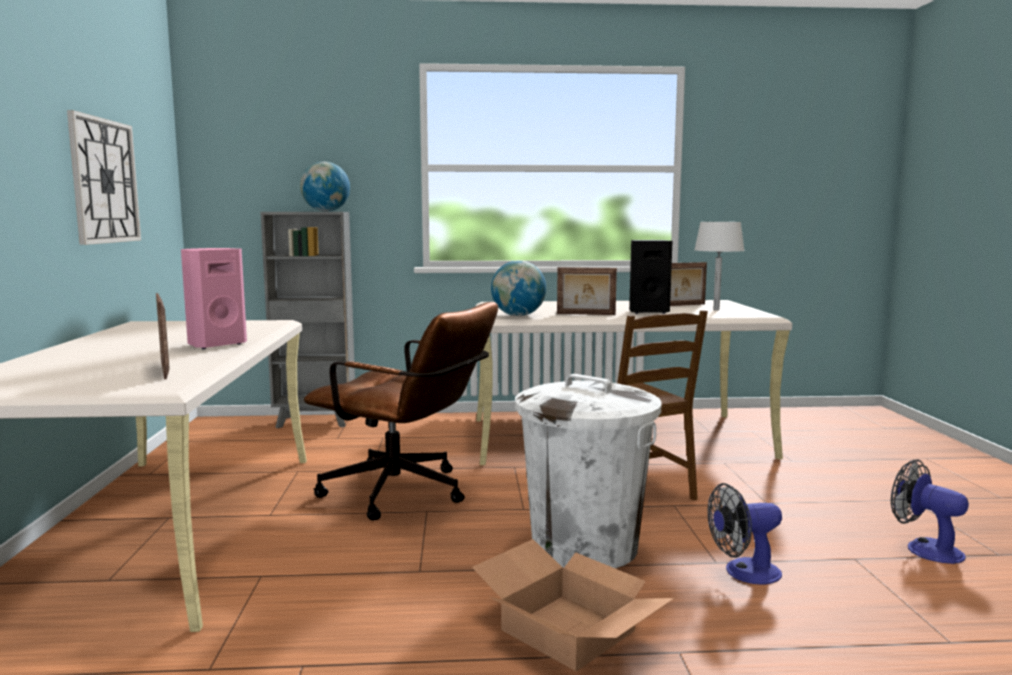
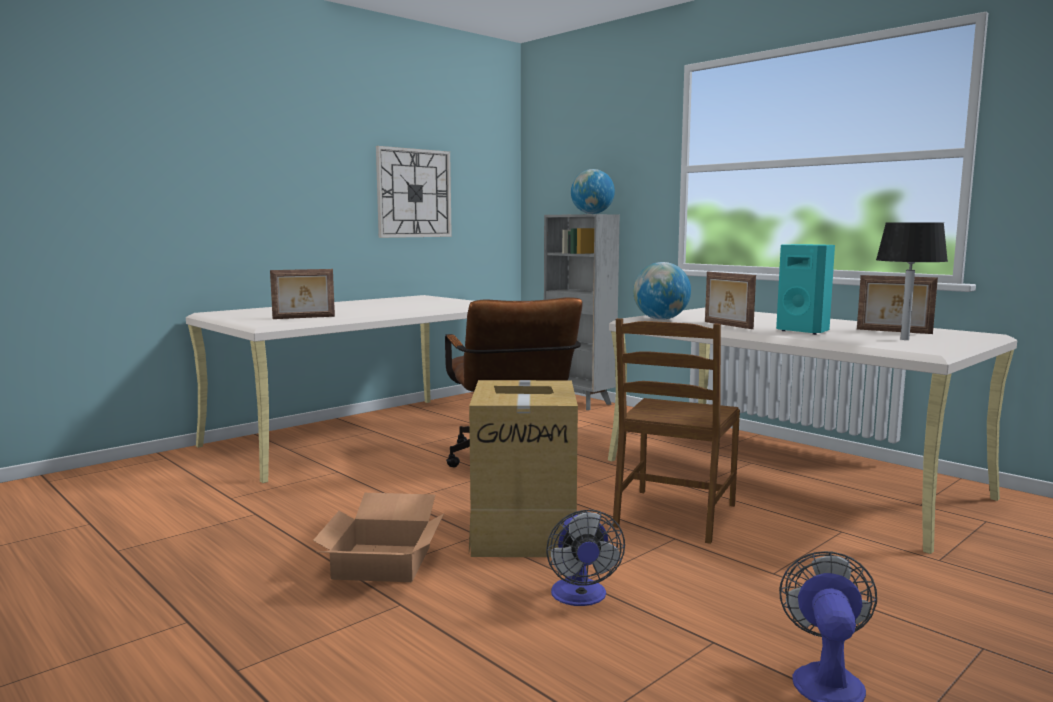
camera: 50 degrees right, 0 degrees up
picture frame [156,293,170,379] -> picture frame turned 45 degrees clockwise [270,269,335,319]
pink speaker [181,248,247,349] -> none
white trash can [515,374,662,568] -> cardboard box [469,380,578,557]
black speaker [629,240,673,314] -> turquoise speaker [776,244,835,335]
white table lamp [694,222,745,310] -> black table lamp [876,223,948,340]
fan [707,483,782,585] -> fan turned 135 degrees counterclockwise [546,510,625,606]

